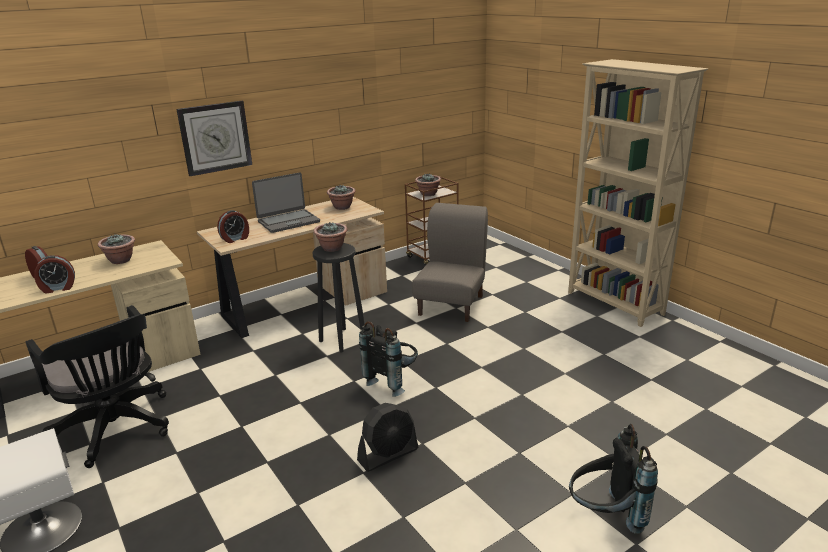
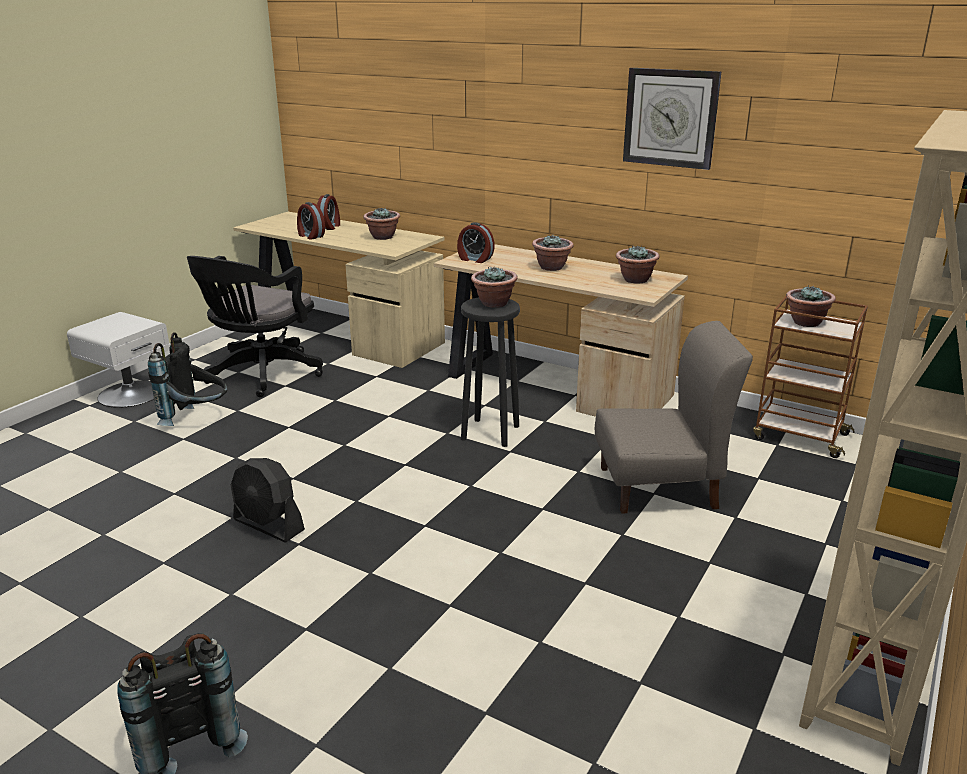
camera: 65 degrees right, 0 degrees up
wall clock [176,101,252,176] -> wall clock moved to [623,68,721,170]
laptop [252,172,320,233] -> potted plant [532,235,574,271]
black backpack [359,321,418,397] -> black backpack moved to [148,332,227,426]

